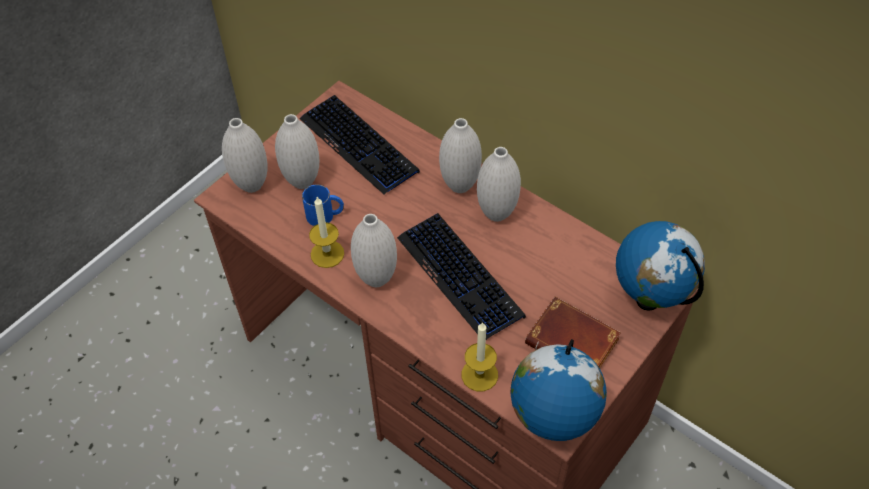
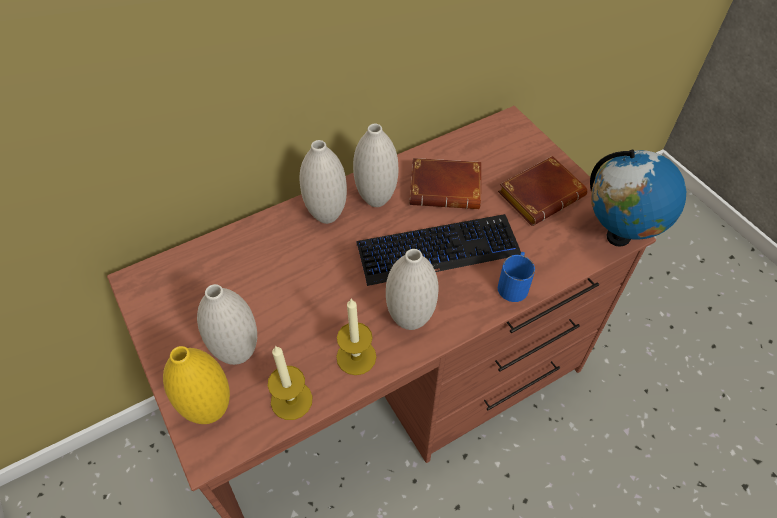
camera: 70 degrees left, 0 degrees up
white vase [222,118,267,193] -> yellow vase [163,346,230,424]
keyboard [300,95,420,195] -> none
blue mug [302,184,344,226] -> blue mug moved to [498,252,535,302]
candle [462,322,498,391] -> candle moved to [268,345,313,420]
globe [616,221,705,311] -> none
none -> brown book [410,158,481,209]

